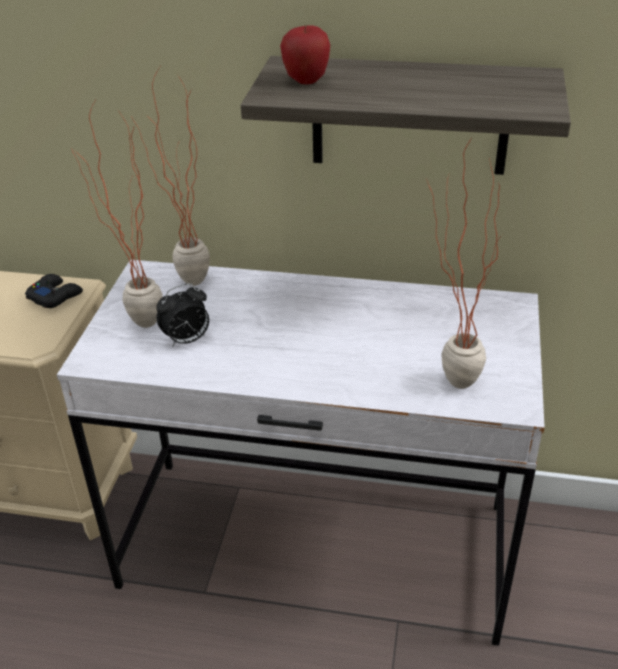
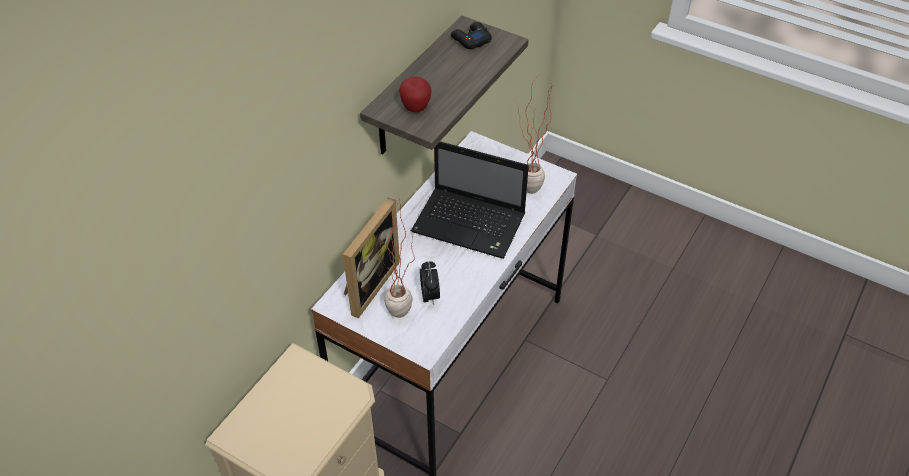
camera: 70 degrees left, 10 degrees up
black game controller [25,274,83,308] -> black game controller moved to [451,22,492,49]
potted plant [131,67,210,286] -> picture frame [343,197,400,319]
none -> laptop [411,141,529,259]

